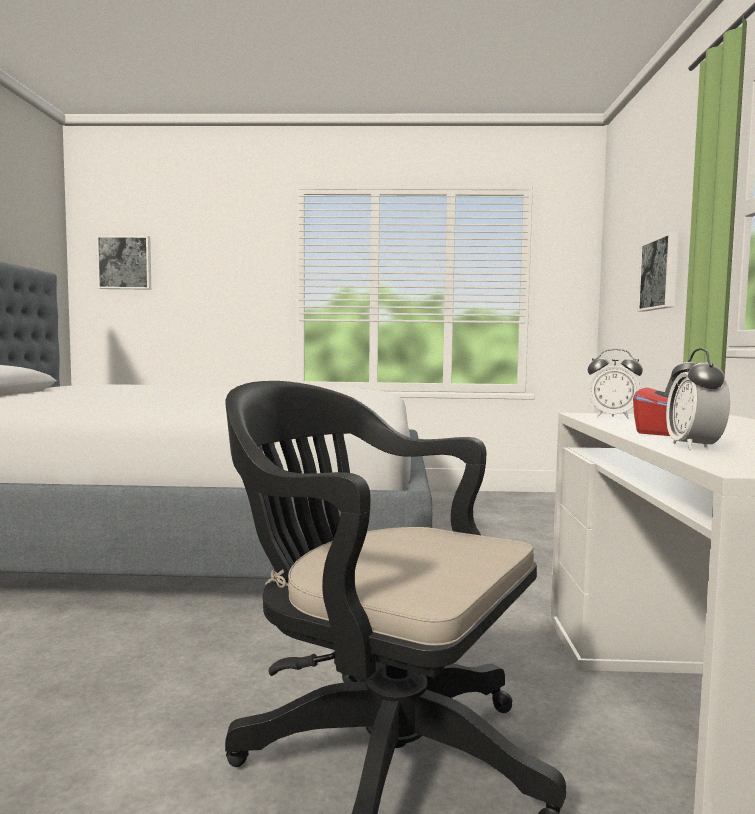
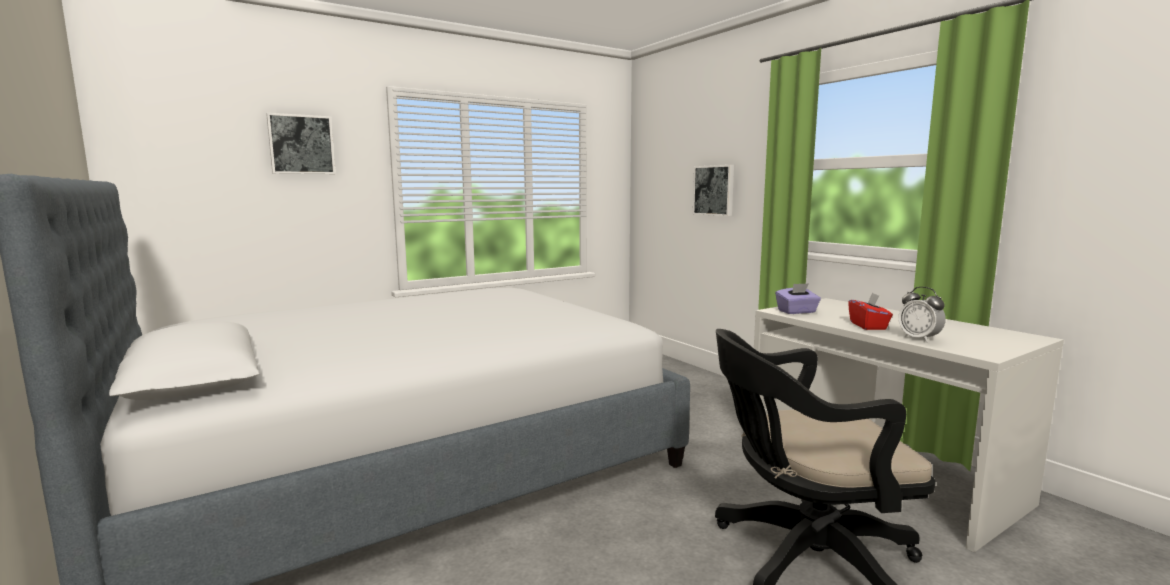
camera: 35 degrees left, 5 degrees up
picture [96,235,151,290] -> picture moved to [266,113,336,174]
alarm clock [588,349,643,419] -> purple tissue box [775,283,821,314]

